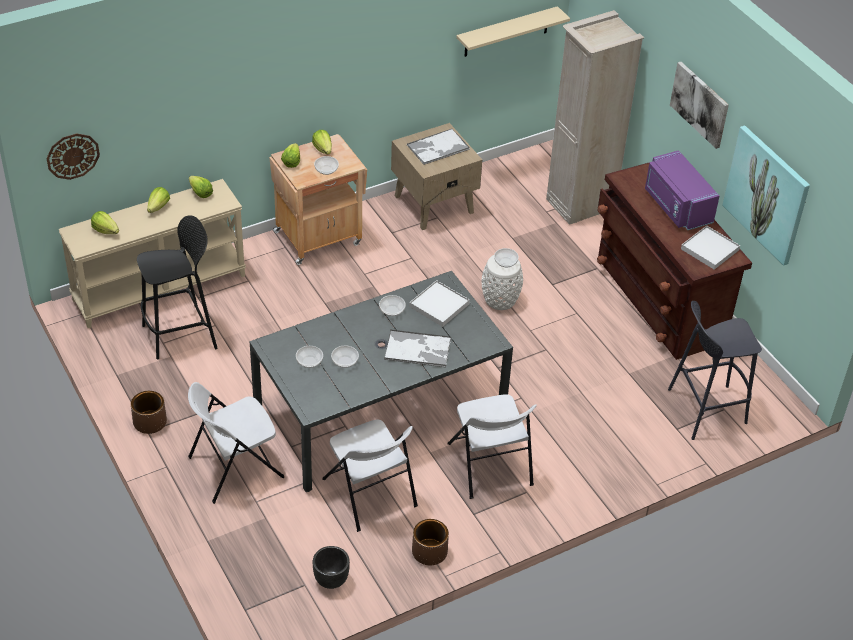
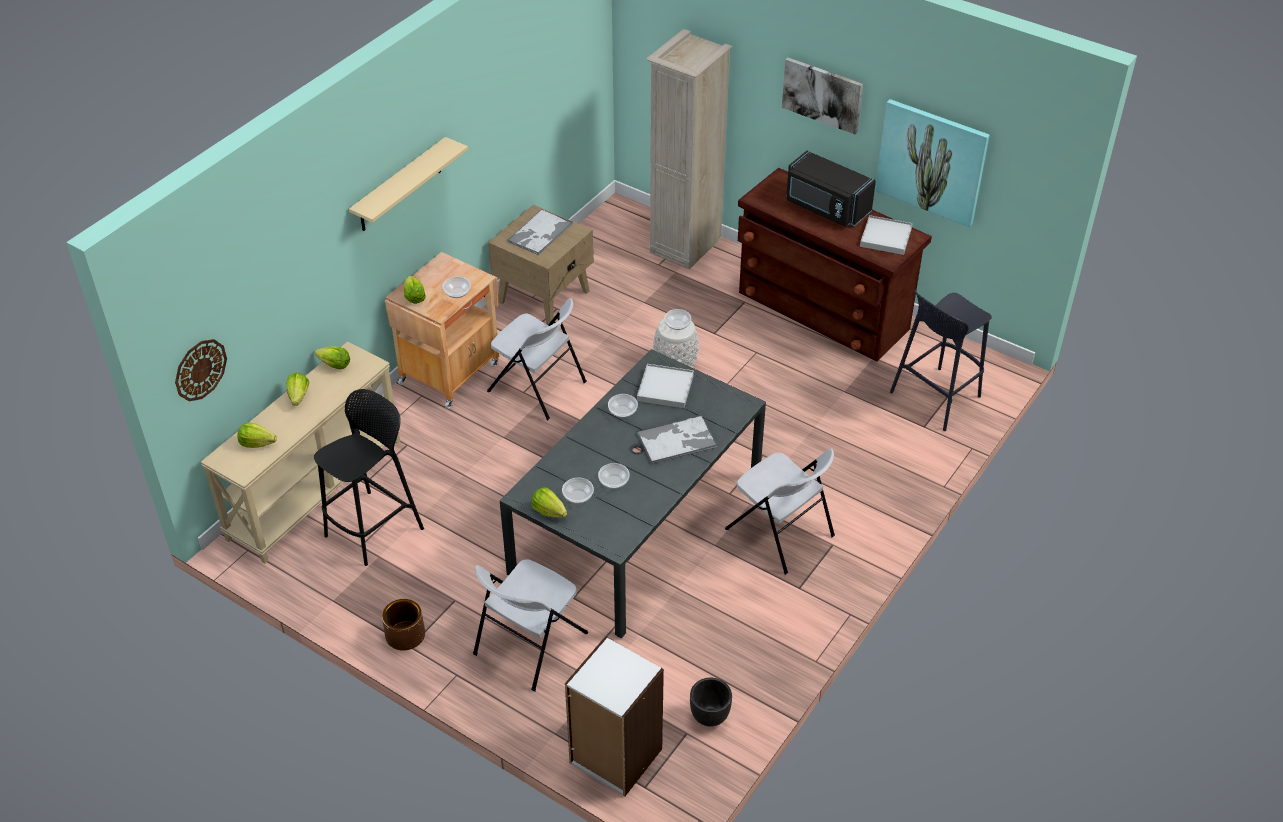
camera: 25 degrees left, 0 degrees up
lettuce [312,130,332,155] -> lettuce moved to [532,487,567,518]
white chair [322,420,418,532] -> white chair moved to [487,298,587,421]
brown planter [412,519,449,565] -> none
beige shelf [457,6,570,57] -> beige shelf moved to [349,137,468,231]
purple microwave [645,150,719,230] -> black microwave [786,151,876,227]
none -> white bookcase [565,636,664,796]

